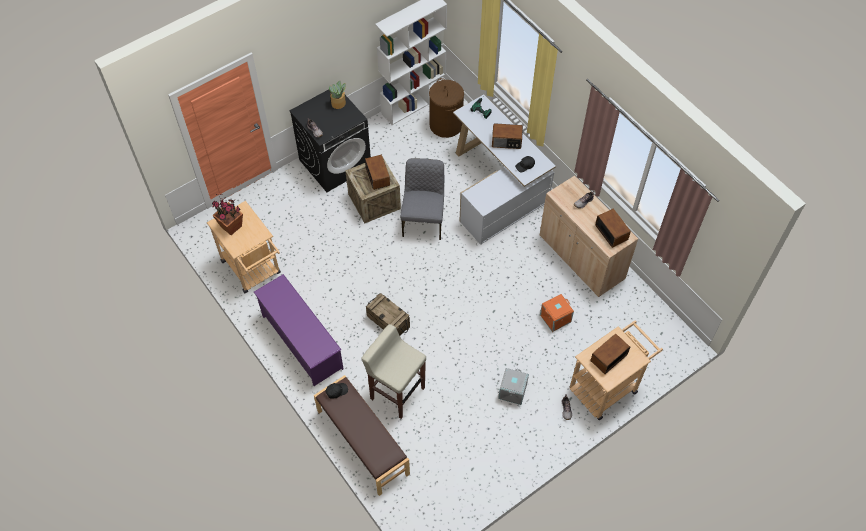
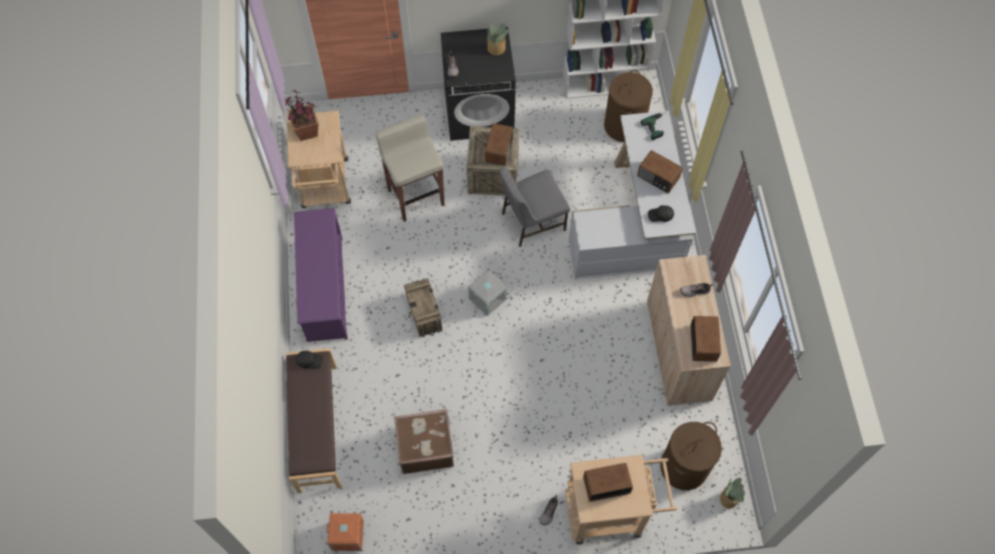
camera: 30 degrees right, 5 degrees up
beige stool [361,324,426,419] -> beige stool moved to [375,115,445,222]
grey chair [400,158,444,240] -> grey chair turned 150 degrees counterclockwise [500,167,570,247]
grey storage box [498,368,529,405] -> grey storage box moved to [468,270,507,316]
orange storage box [540,294,574,332] -> orange storage box moved to [326,513,364,551]
none -> brown suitcase [394,409,454,474]
none -> brown laundry basket [660,422,722,490]
none -> potted plant [720,478,745,509]

